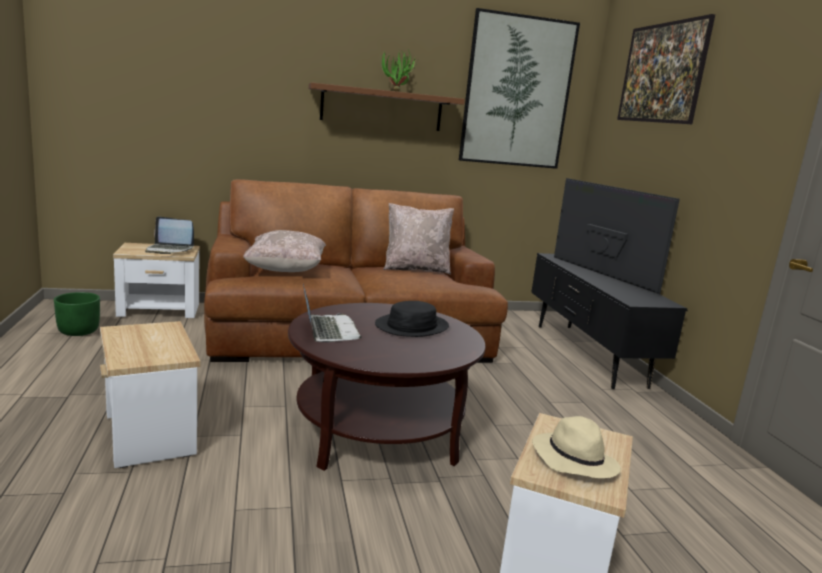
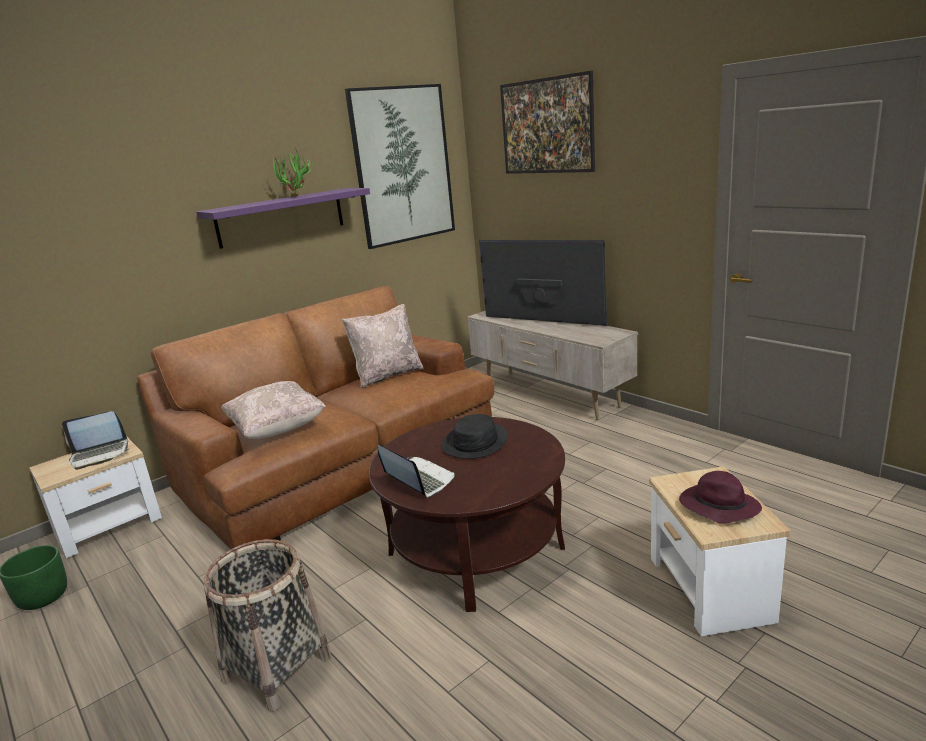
camera: 25 degrees left, 5 degrees up
side table [100,321,201,468] -> basket [203,539,331,712]
brown shelf [308,82,465,131] -> purple shelf [196,188,370,249]
black tv stand [531,253,688,389] -> beige tv stand [467,310,638,420]
beige hat [532,416,621,479] -> purple hat [679,471,762,524]

